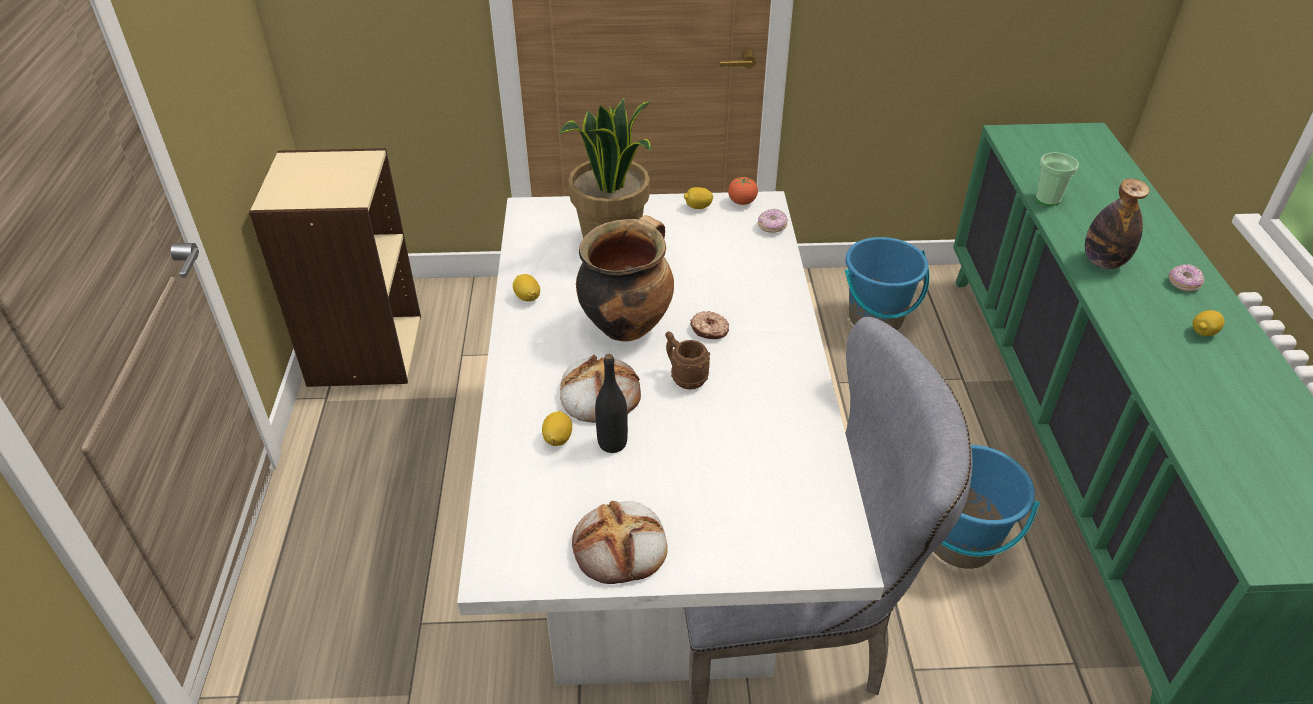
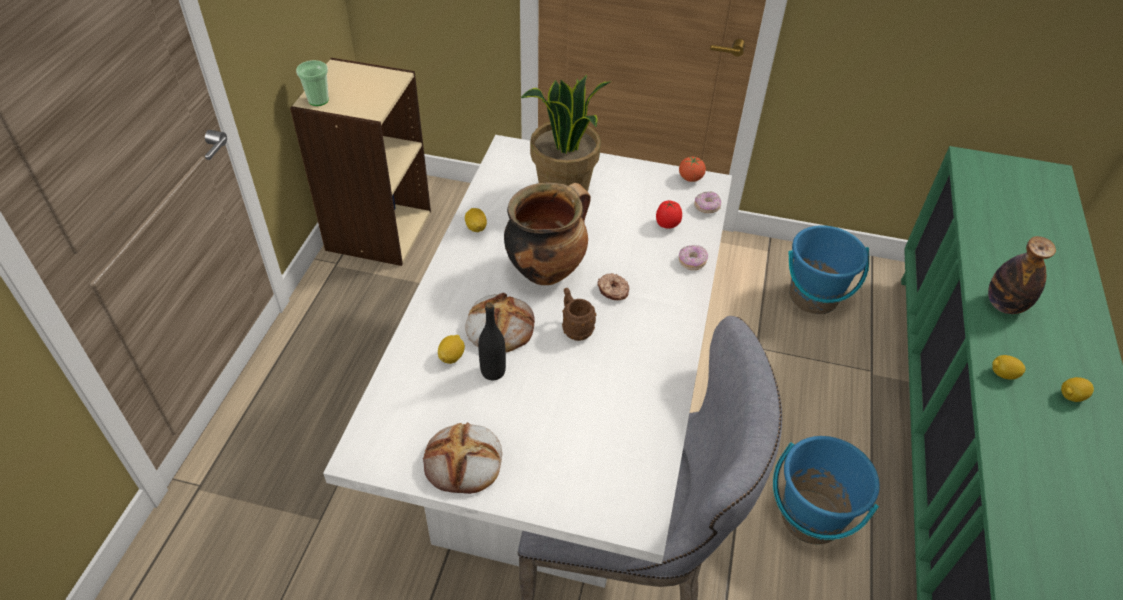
camera: 15 degrees right, 5 degrees up
lemon [684,187,713,209] -> lemon moved to [992,355,1026,380]
cup [1036,152,1079,206] -> cup moved to [296,60,329,106]
donut [1168,264,1204,292] -> donut moved to [679,245,708,270]
none -> tomato [656,201,682,229]

